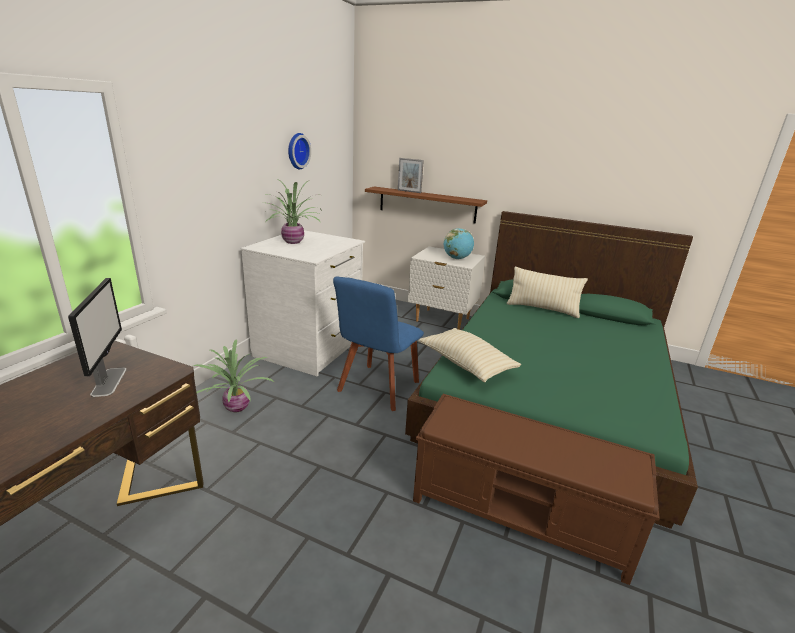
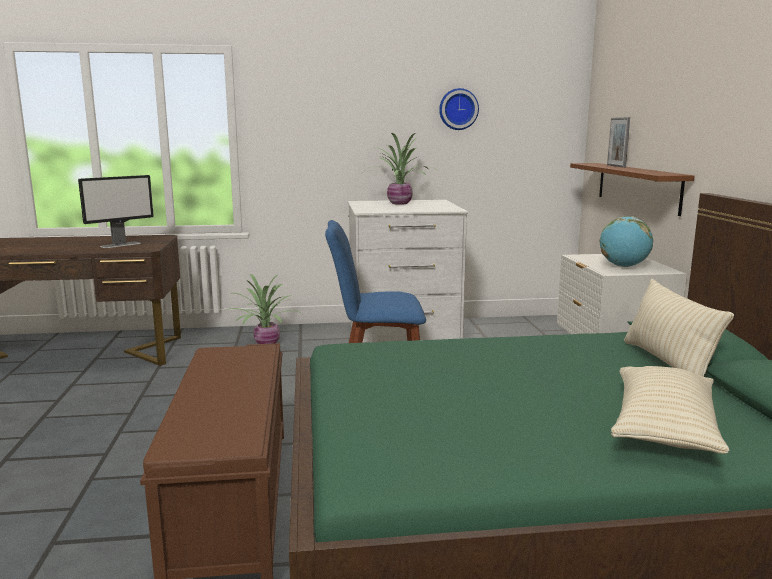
camera: 60 degrees right, 10 degrees down
beige pillow [418,328,521,382] -> beige pillow moved to [611,366,729,454]

